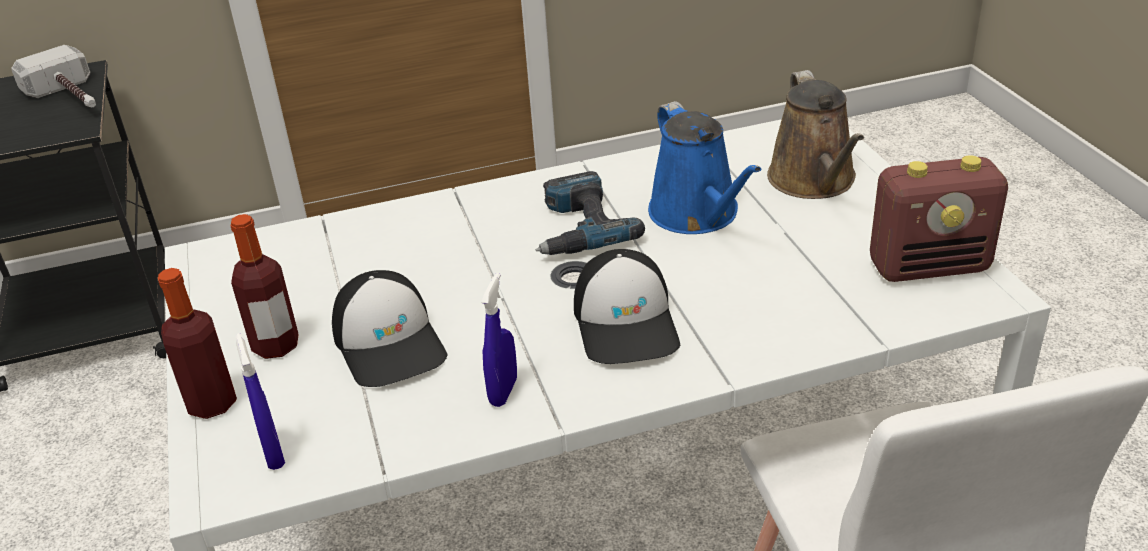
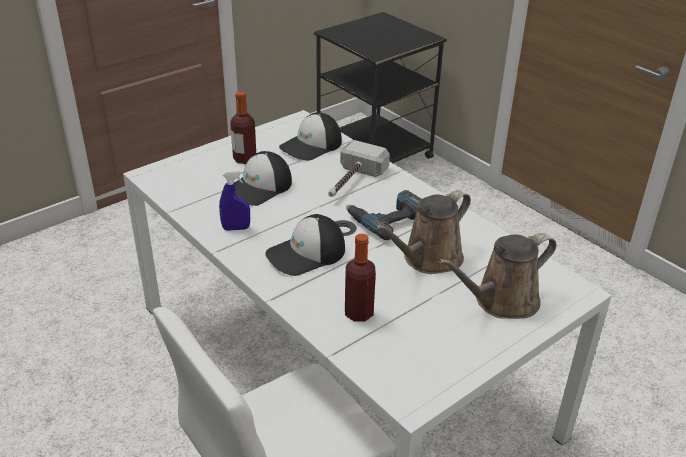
camera: 65 degrees right, 0 degrees up
hammer [11,45,96,107] -> hammer moved to [328,140,390,197]
bottle [158,268,237,419] -> bottle moved to [345,234,376,322]
blue spray bottle [236,333,285,470] -> none
blue watering can [648,101,761,234] -> brown watering can [375,190,471,274]
radio [870,155,1008,282] -> none
none -> cap [279,112,342,161]

